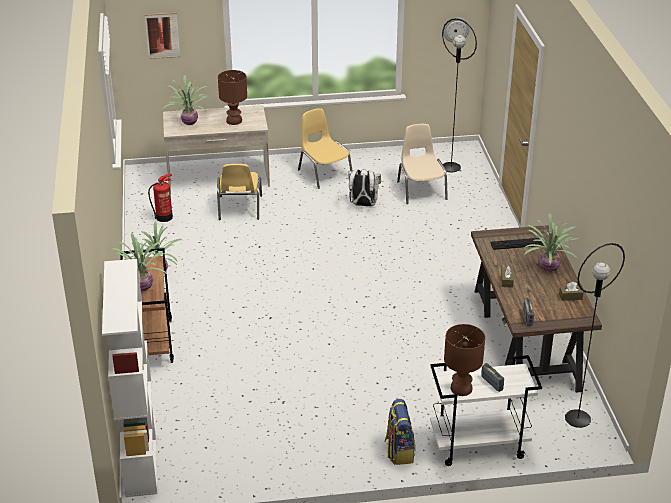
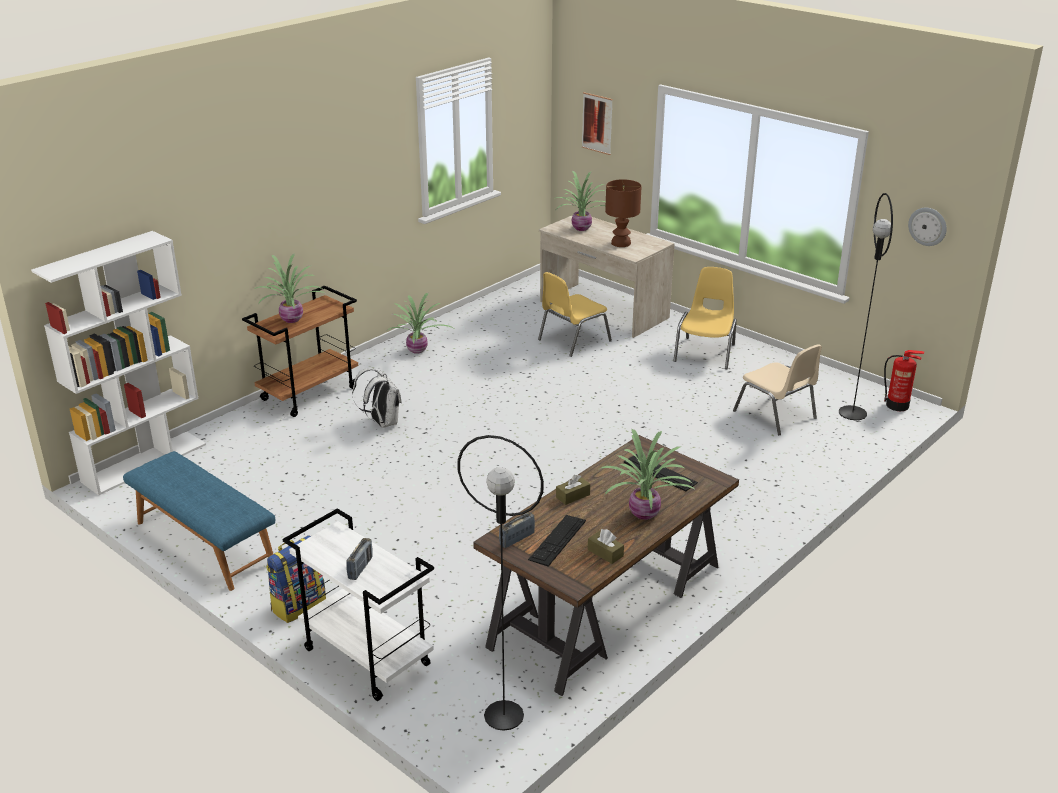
camera: 50 degrees right, 5 degrees down
fire extinguisher [148,173,173,222] -> fire extinguisher moved to [884,350,924,411]
white backpack [348,169,381,206] -> white backpack moved to [352,368,402,428]
beige chair [397,124,448,204] -> beige chair turned 105 degrees clockwise [733,344,822,435]
brown table lamp [444,324,485,396] -> none
none -> blue bench [123,451,275,591]
none -> keyboard [528,515,586,567]

